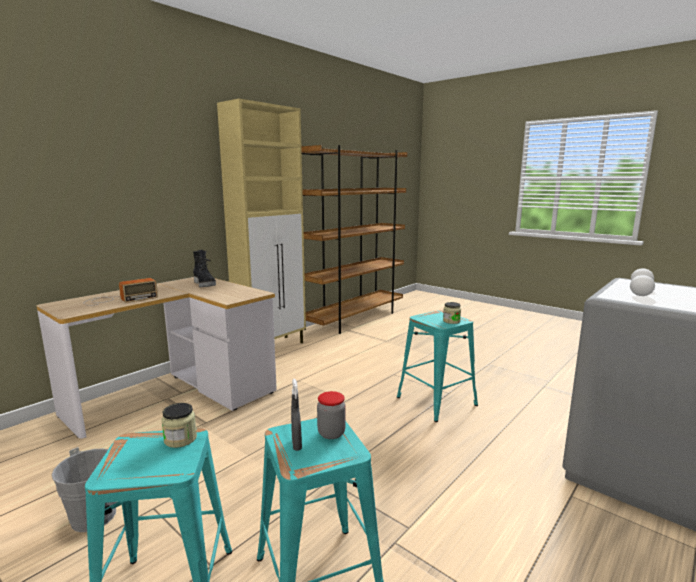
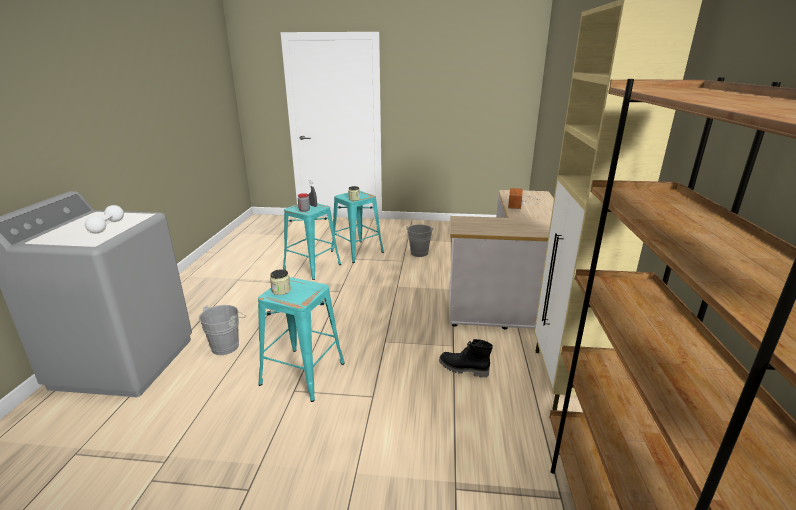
camera: 145 degrees right, 10 degrees up
black boot [193,250,216,287] -> black boot moved to [439,339,493,378]
none -> grey bucket [199,305,245,355]

